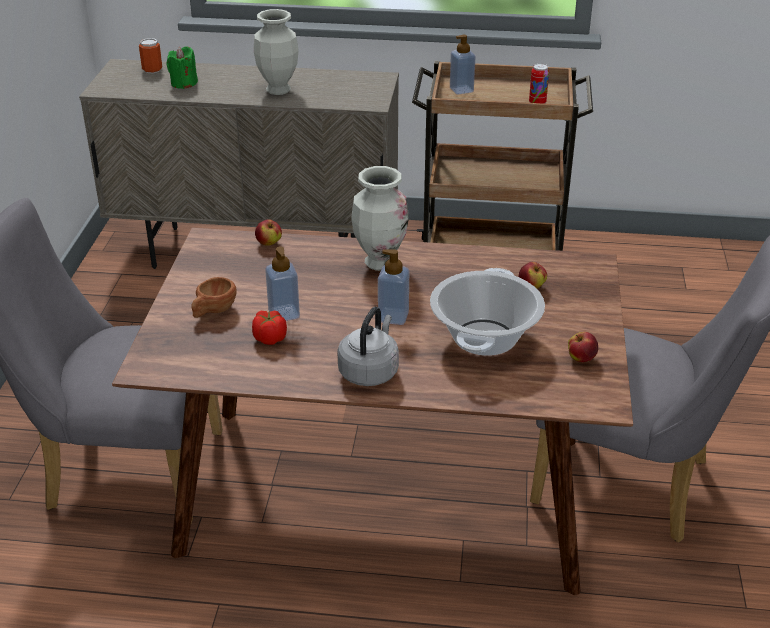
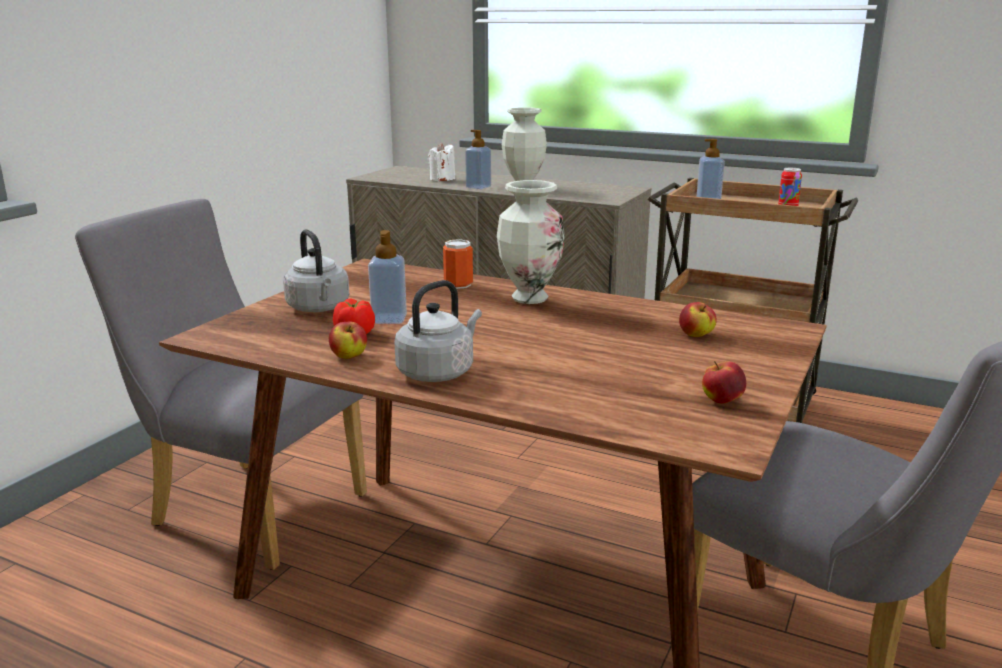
camera: 20 degrees right, 15 degrees down
can [139,38,162,73] -> can moved to [443,239,473,289]
green candle [167,46,198,89] -> white candle [428,142,455,181]
brown cup [191,277,237,318] -> grey kettle [283,229,349,312]
apple [255,219,282,246] -> apple moved to [329,321,367,359]
soap dispenser [378,249,409,325] -> soap dispenser moved to [465,130,491,189]
cooking pot [430,268,545,356] -> none

